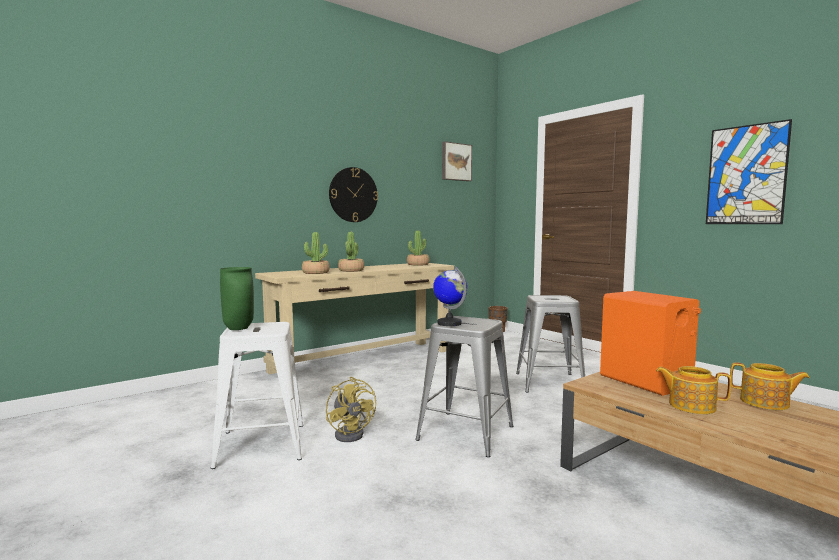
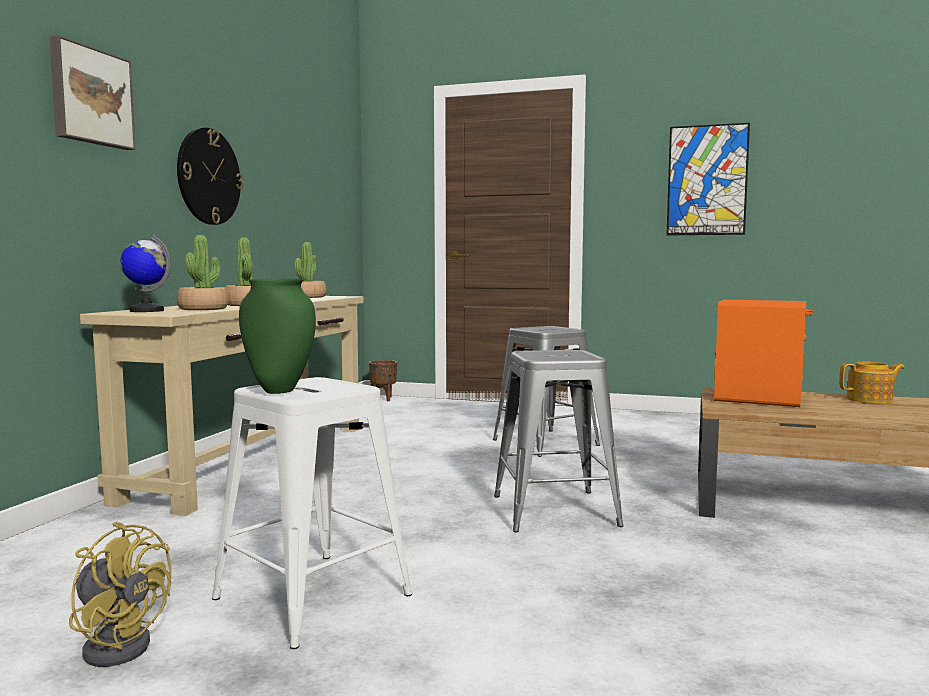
camera: 35 degrees left, 0 degrees up
yellow fan [326,377,376,442] -> yellow fan moved to [69,522,172,667]
globe [433,267,467,326] -> globe moved to [120,234,171,312]
picture [442,141,472,181] -> picture moved to [49,35,136,150]
teapot [656,366,731,414] -> none

